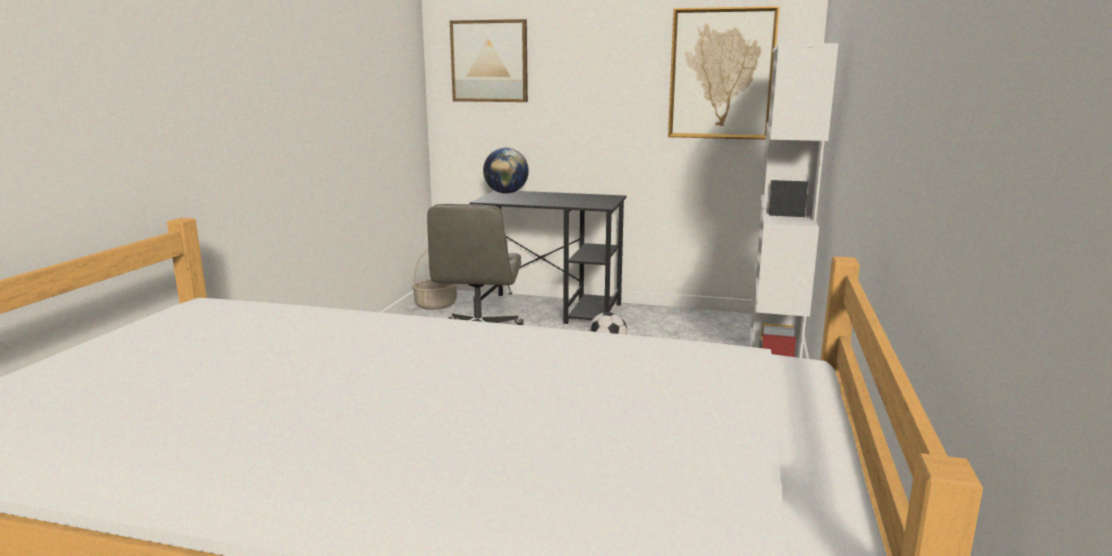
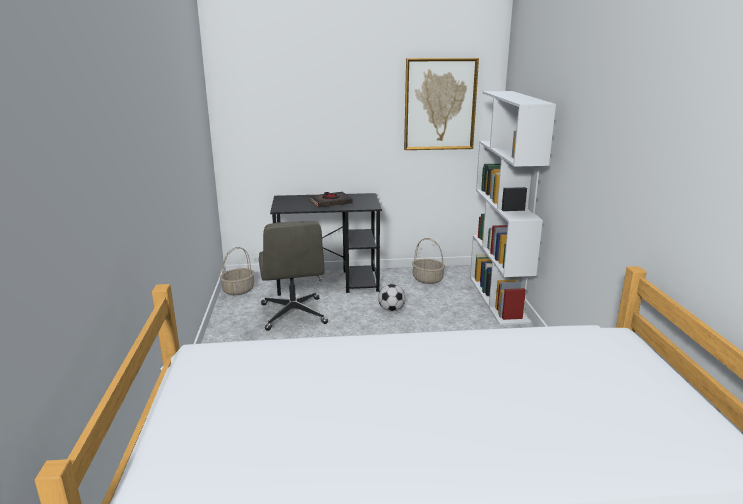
camera: 20 degrees left, 5 degrees up
picture [450,19,528,102] -> none
globe [483,148,529,194] -> none
none -> black book [310,192,353,207]
none -> basket [412,238,445,284]

